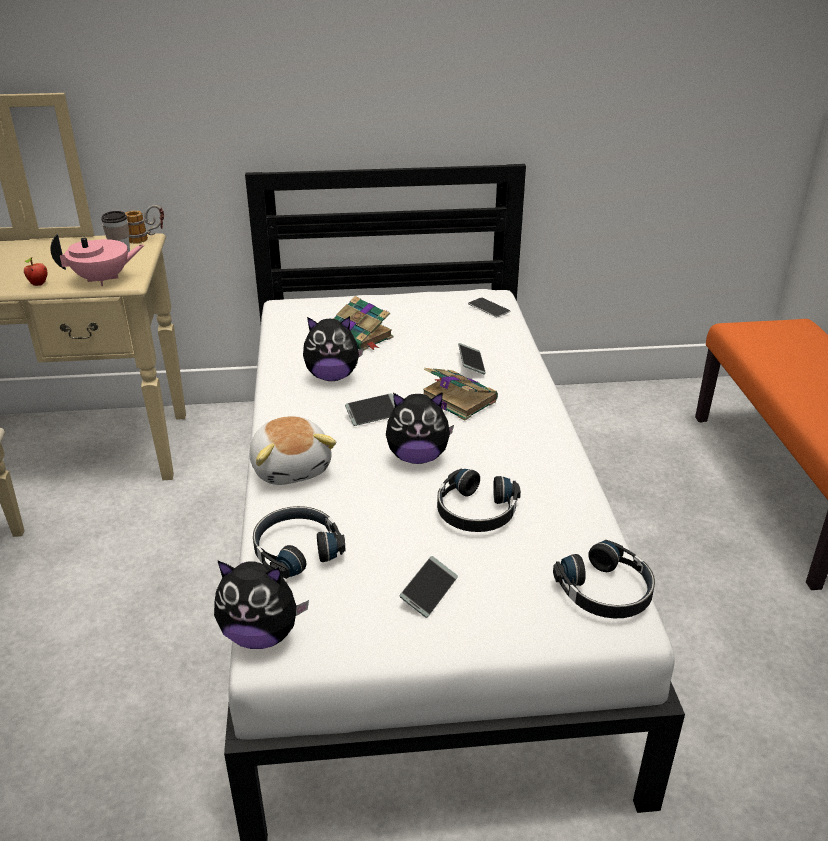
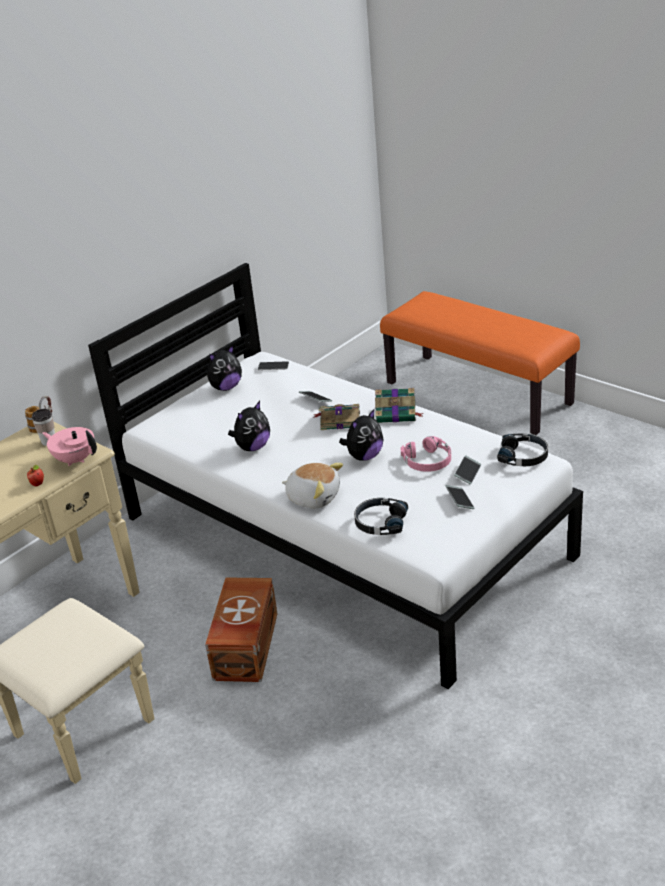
camera: 40 degrees left, 0 degrees up
pink teapot [51,234,145,286] -> pink teapot turned 90 degrees counterclockwise [42,427,97,466]
plush toy [214,560,309,649] -> plush toy moved to [206,345,242,391]
book [332,296,394,351] -> book moved to [375,388,423,423]
phone [345,393,395,426] -> phone moved to [454,455,481,484]
black headphones [437,468,521,532] -> pink headphones [401,436,451,472]
none -> brown storage box [205,578,277,682]

